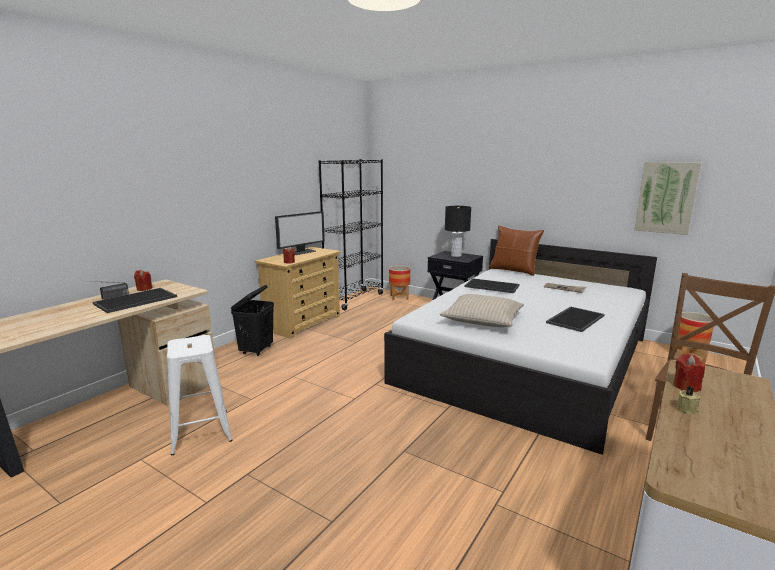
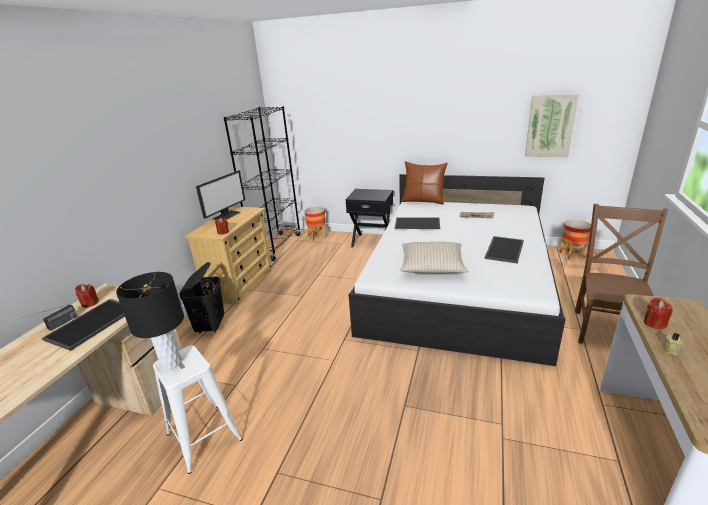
camera: 15 degrees left, 10 degrees up
black table lamp [445,206,471,257] -> black table lamp moved to [116,272,184,370]

